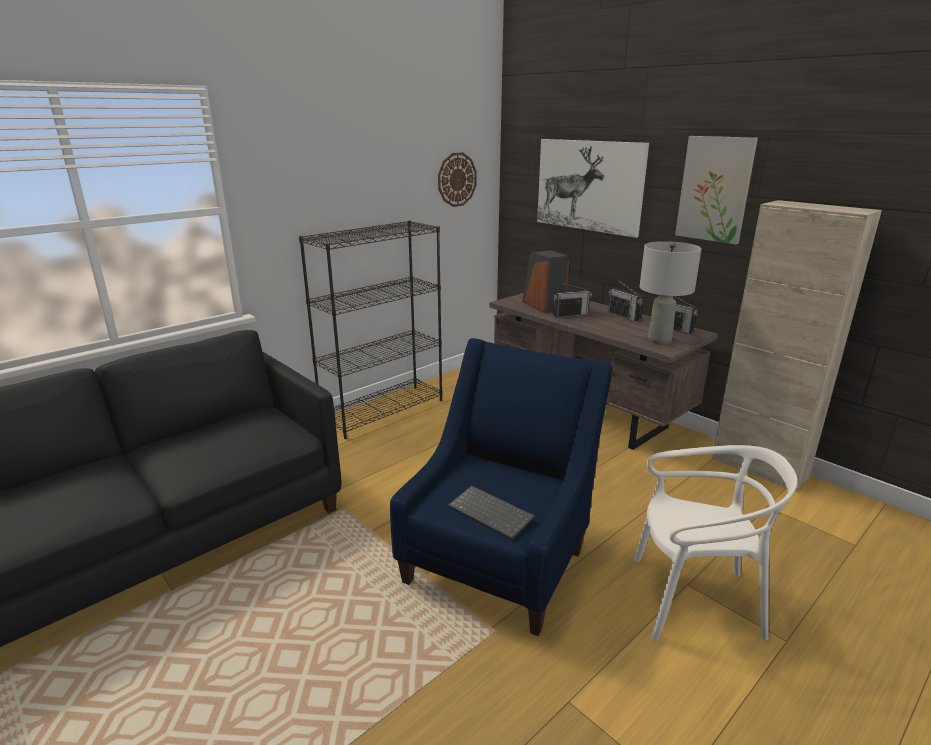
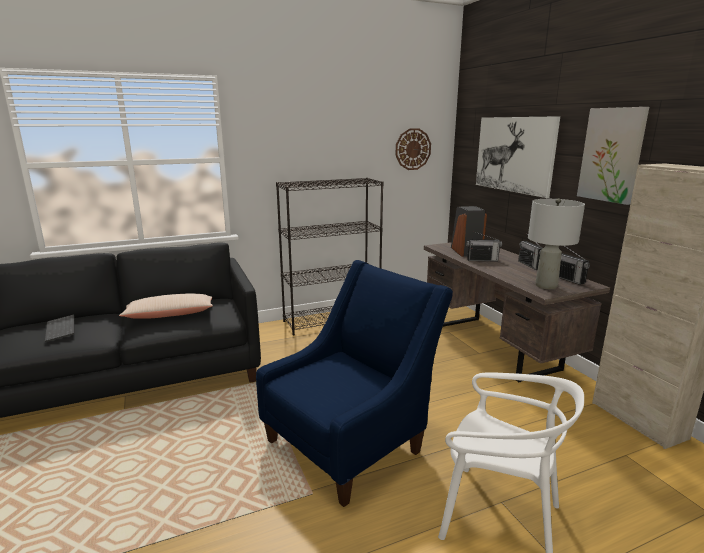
camera: 20 degrees right, 5 degrees down
keyboard [448,486,534,540] -> keyboard moved to [45,315,75,342]
none -> beige pillow [119,293,213,319]

